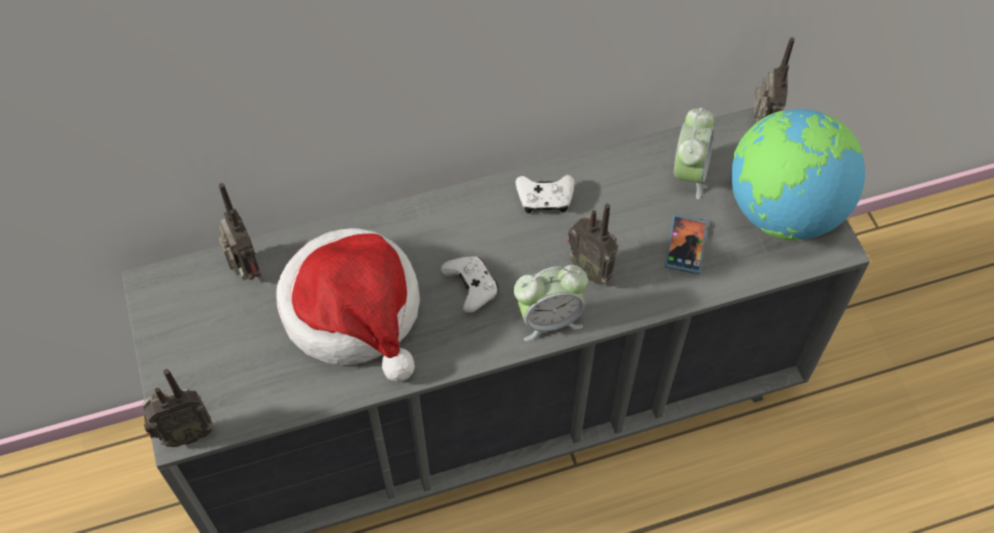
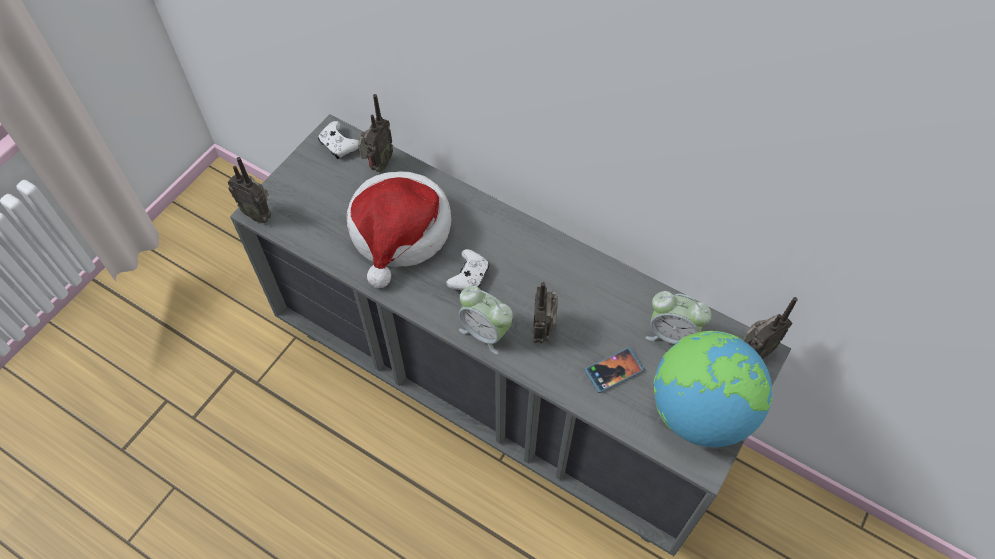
camera: 50 degrees right, 0 degrees up
white game controller [516,175,575,213] -> white game controller moved to [318,121,359,159]
alarm clock [674,108,714,199] -> alarm clock turned 45 degrees clockwise [645,291,711,344]

